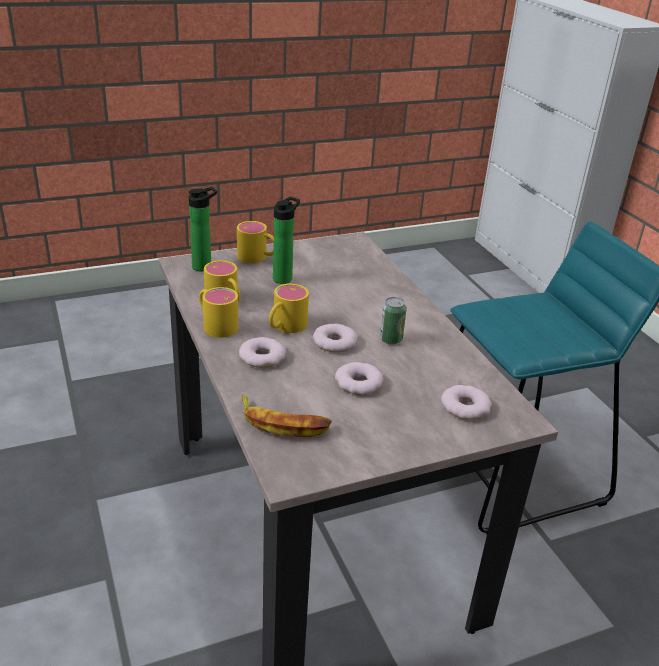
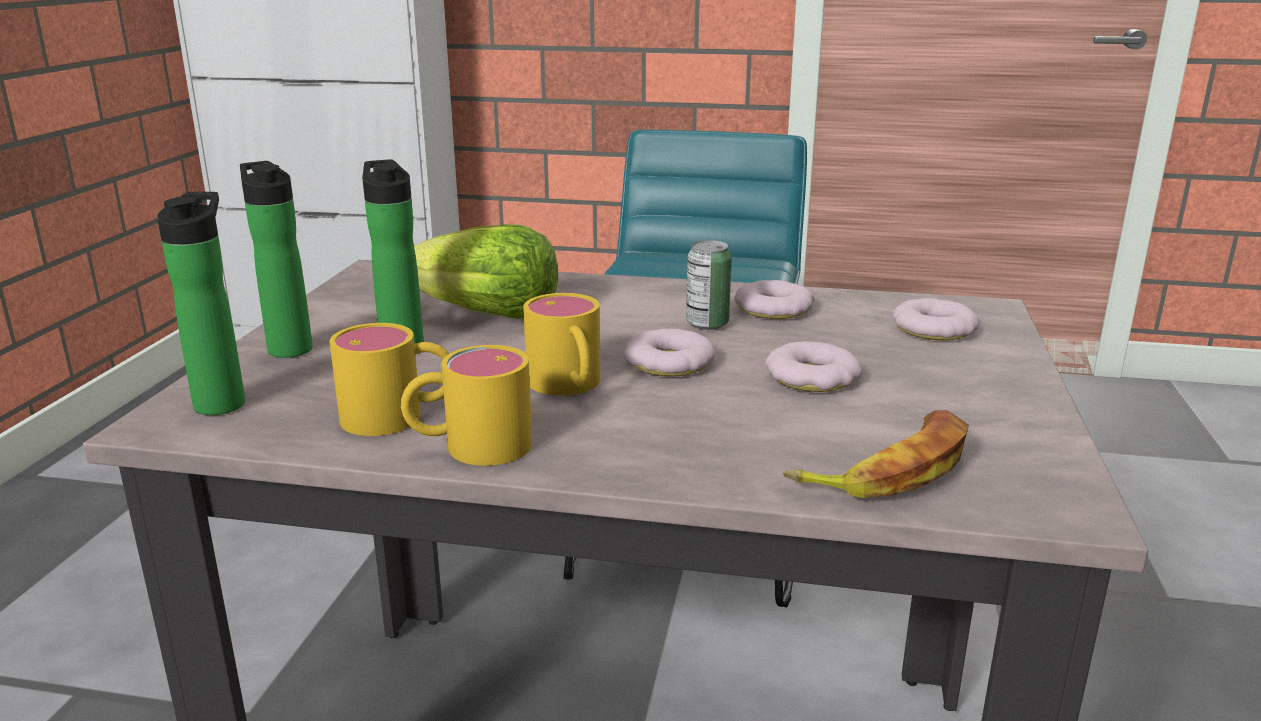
camera: 55 degrees left, 10 degrees down
yellow mug [237,221,274,263] -> bottle [240,161,313,358]
donut [239,337,286,368] -> donut moved to [734,280,815,319]
none -> lettuce [414,224,558,319]

